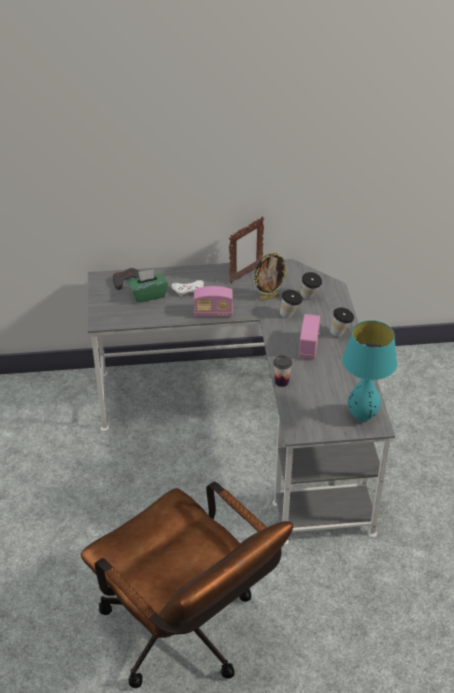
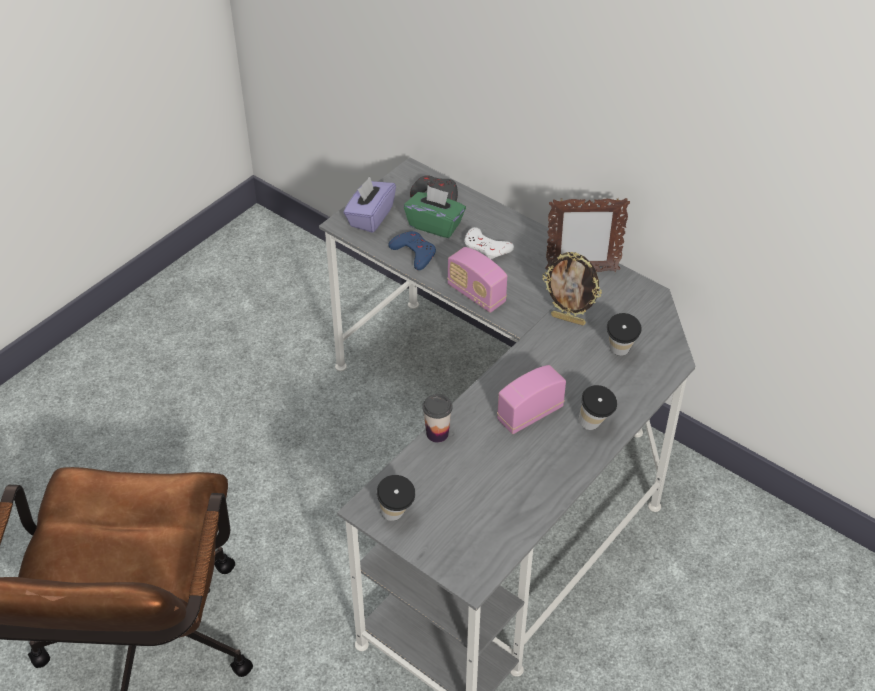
camera: 45 degrees right, 5 degrees up
cup [280,290,303,318] -> cup moved to [377,475,416,521]
turquoise table lamp [342,320,397,421] -> none
none -> purple tissue box [343,176,396,233]
none -> blue game controller [388,231,436,270]

